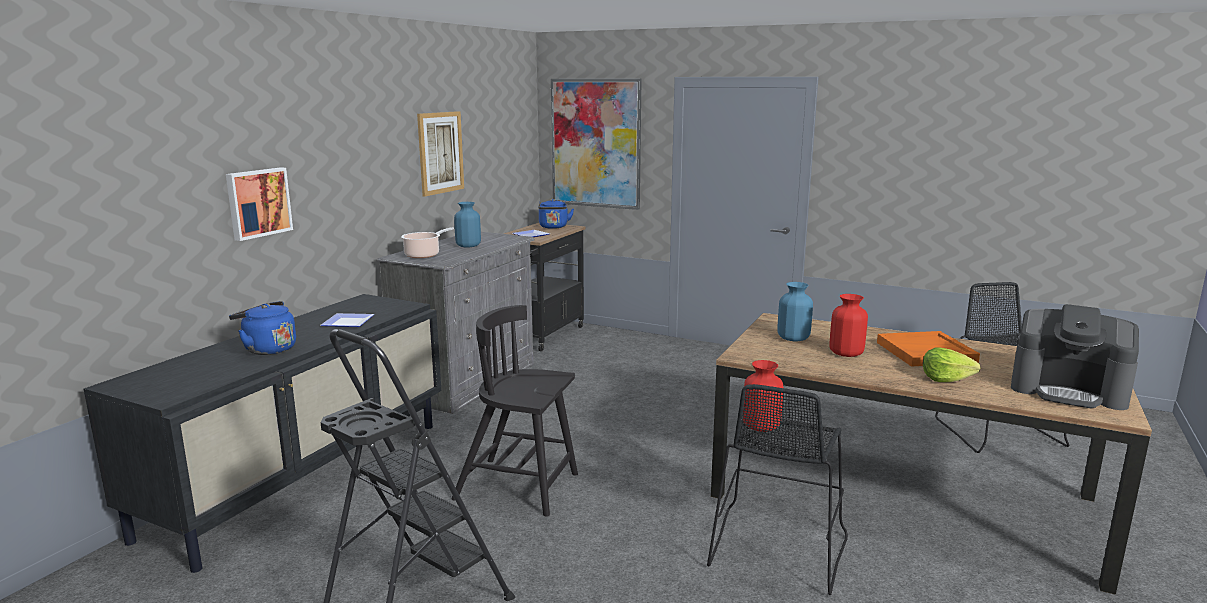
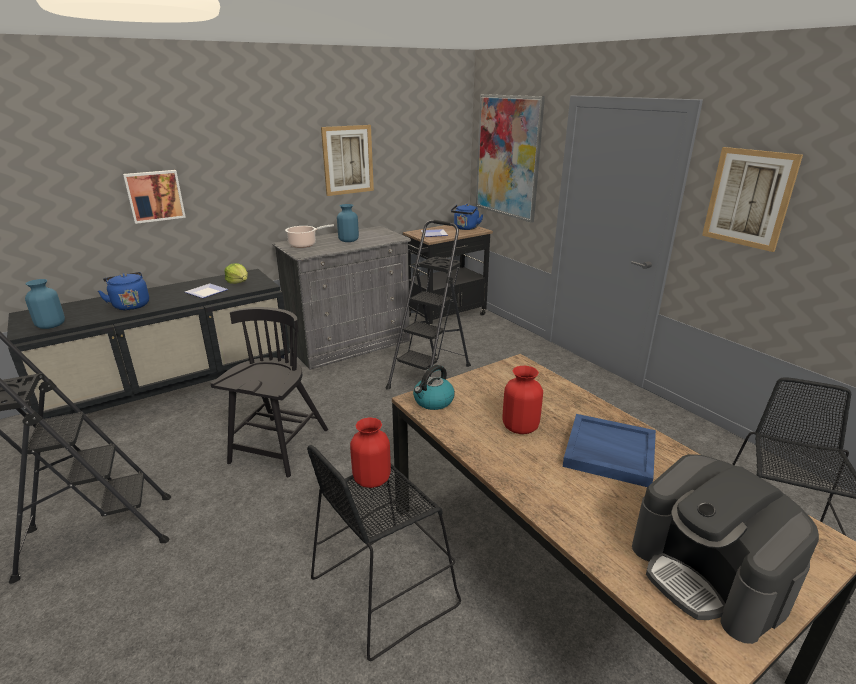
camera: 30 degrees right, 10 degrees up
black chair [451,305,578,517] -> black chair turned 60 degrees clockwise [210,307,328,477]
blue vase [777,282,813,341] -> blue vase moved to [25,279,65,329]
orange tray [877,331,980,367] -> blue tray [563,414,656,487]
lettuce [923,348,980,382] -> lettuce moved to [224,263,248,284]
none -> step ladder [385,220,471,390]
none -> kettle [413,365,455,410]
none -> picture [702,147,803,252]

